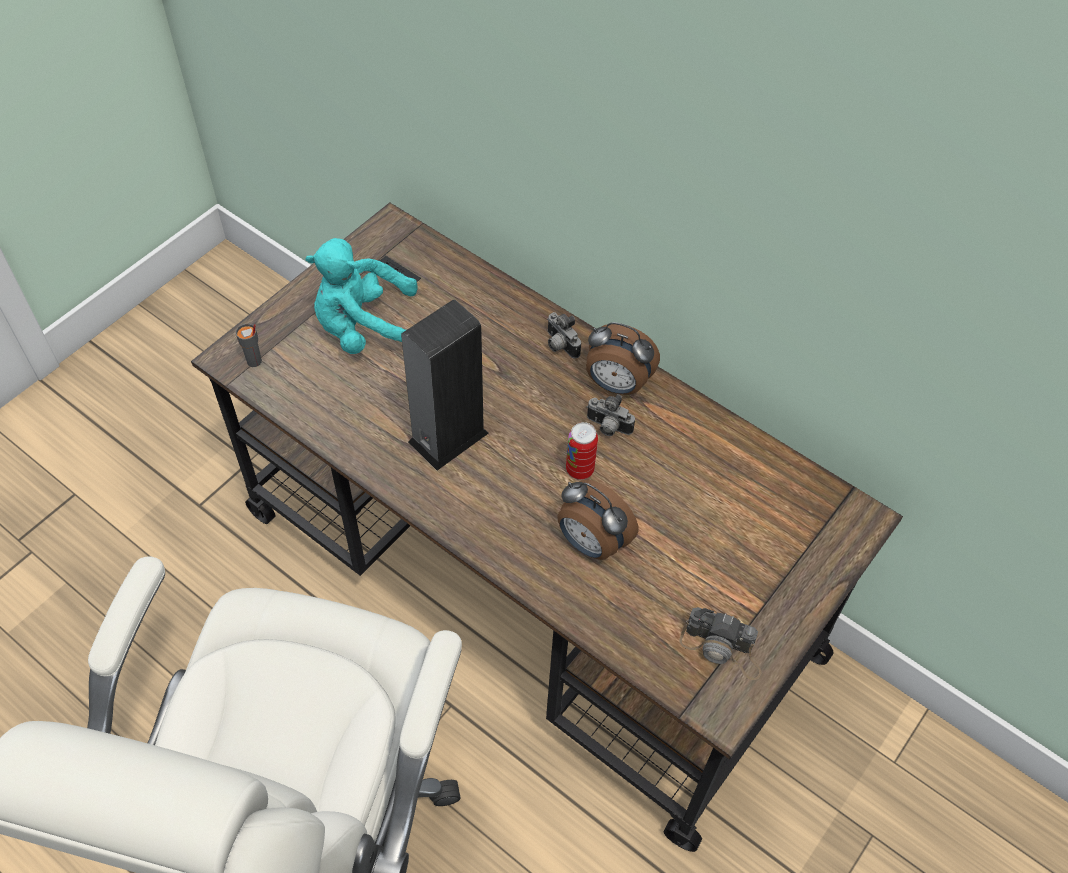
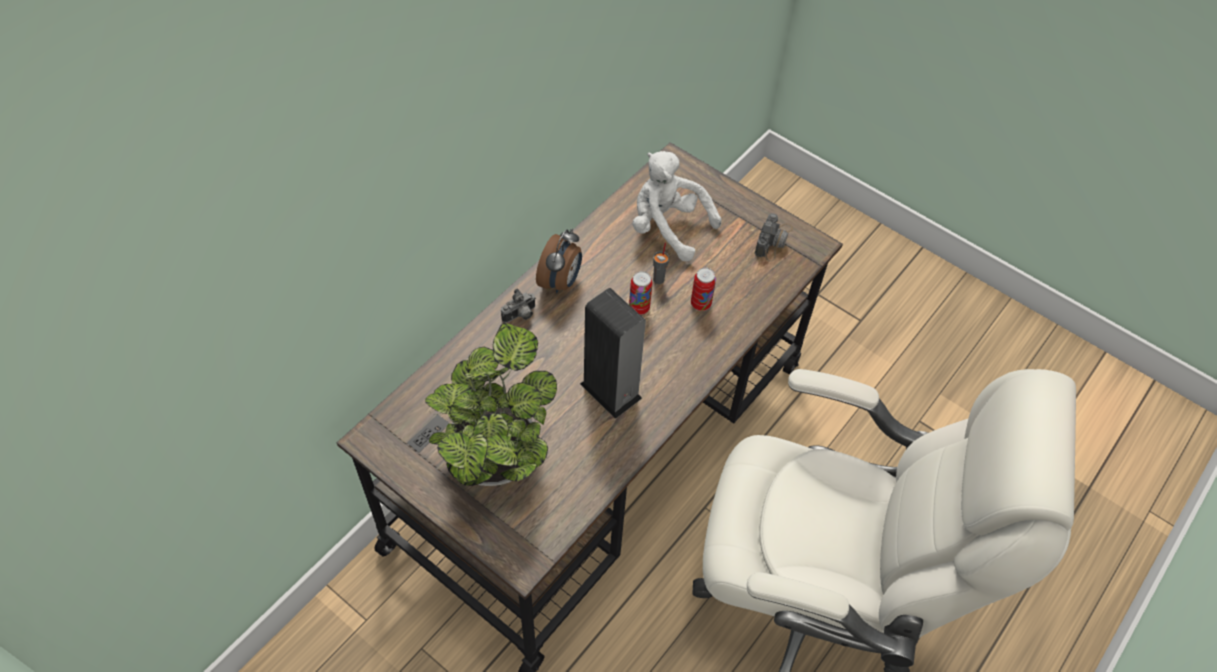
camera: 90 degrees left, 0 degrees up
grey cup [236,324,262,367] -> grey cup moved to [653,242,669,284]
turquoise plush toy [305,238,418,354] -> potted plant [425,323,557,486]
alarm clock [557,479,638,560] -> can [691,267,716,311]
camera [587,394,635,436] -> none
none -> white plush toy [632,151,722,262]

